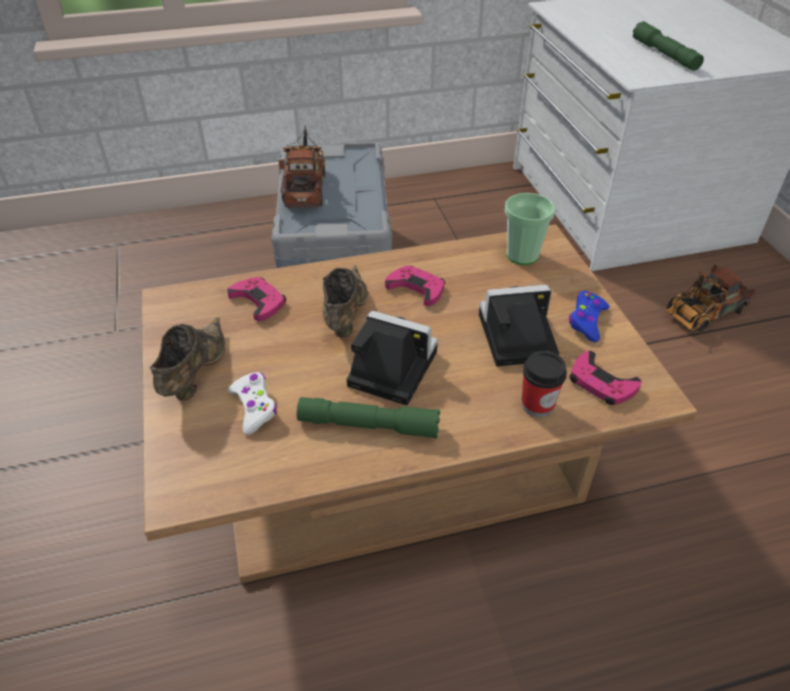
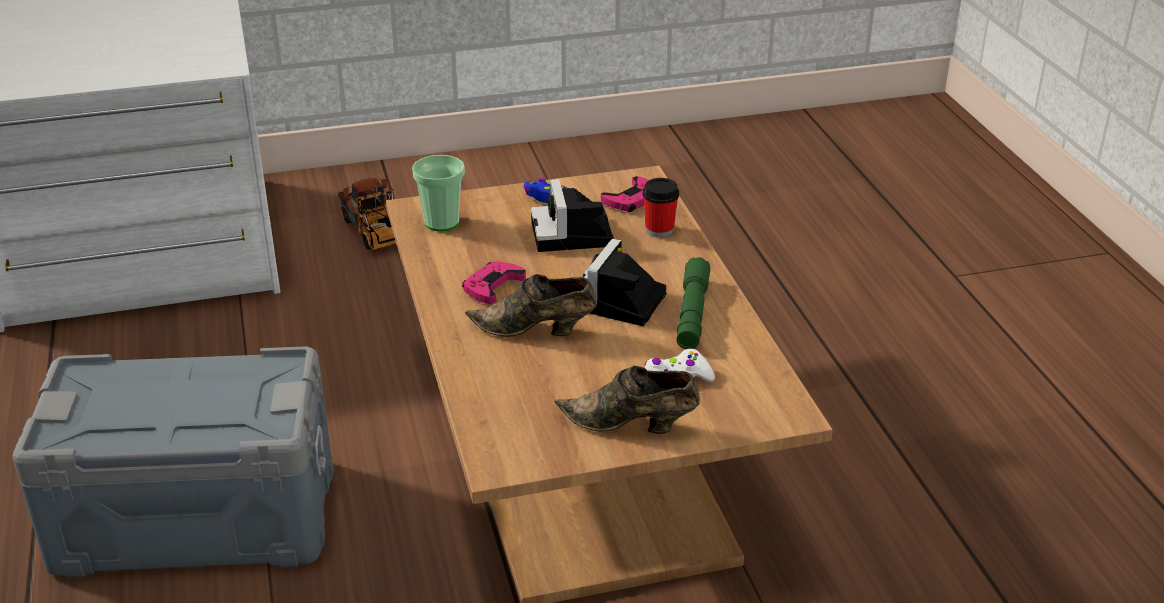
camera: 90 degrees left, 10 degrees down
pink game controller [227,277,286,321] -> none
toy truck [278,126,325,208] -> none
green flashlight [633,21,704,71] -> none

